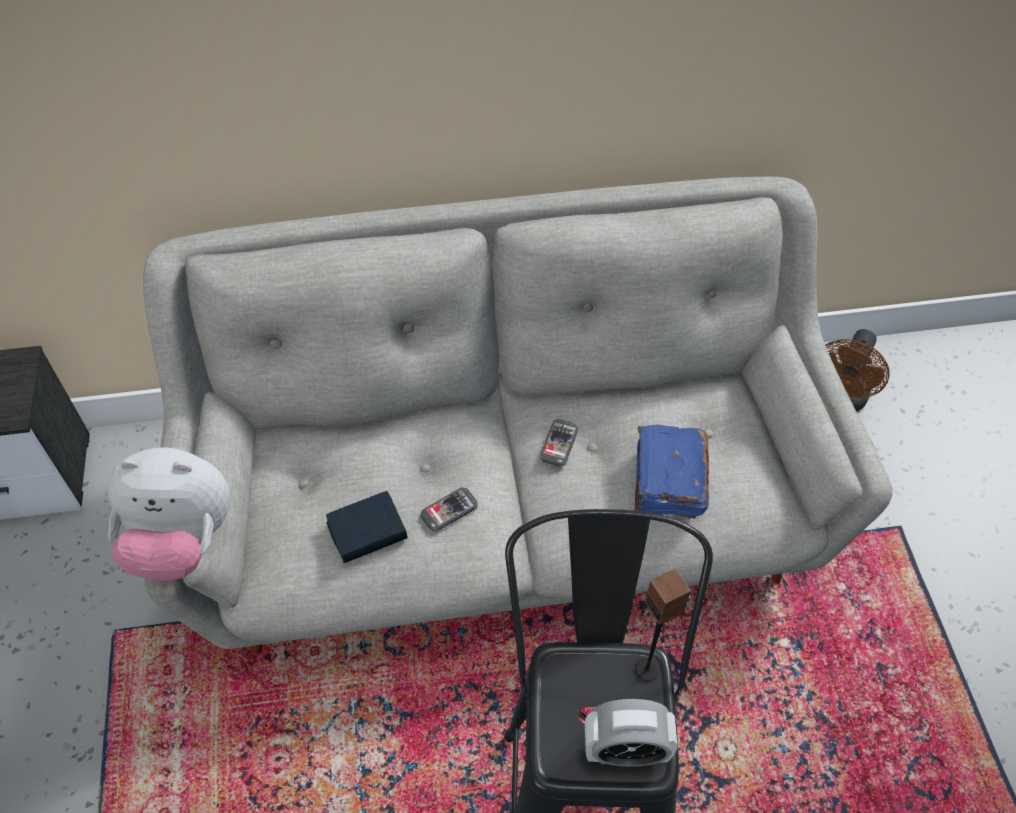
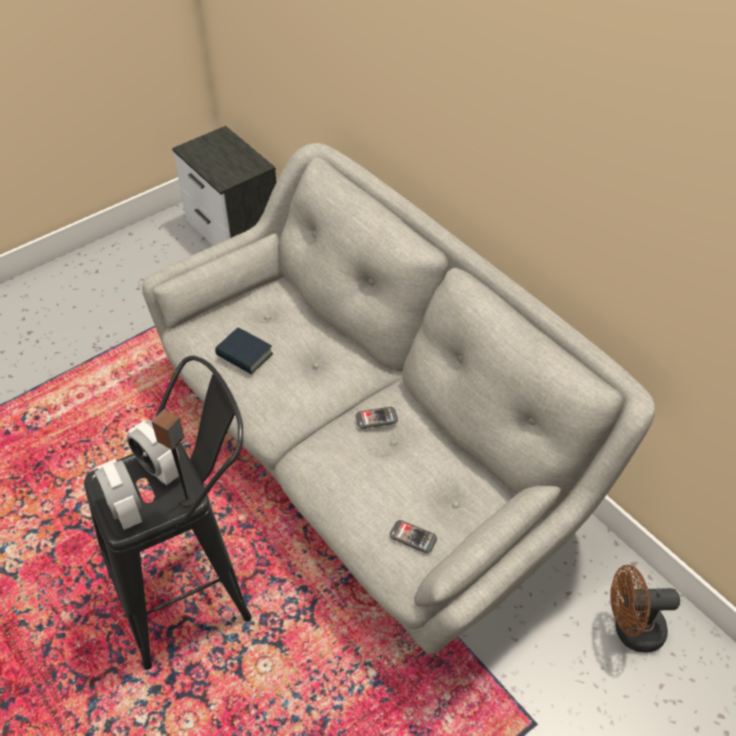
camera: 60 degrees right, 5 degrees down
plush toy [108,447,230,581] -> none
phone [421,487,478,532] -> phone moved to [390,520,437,553]
blue book [635,425,709,519] -> none
none -> alarm clock [127,420,180,485]

